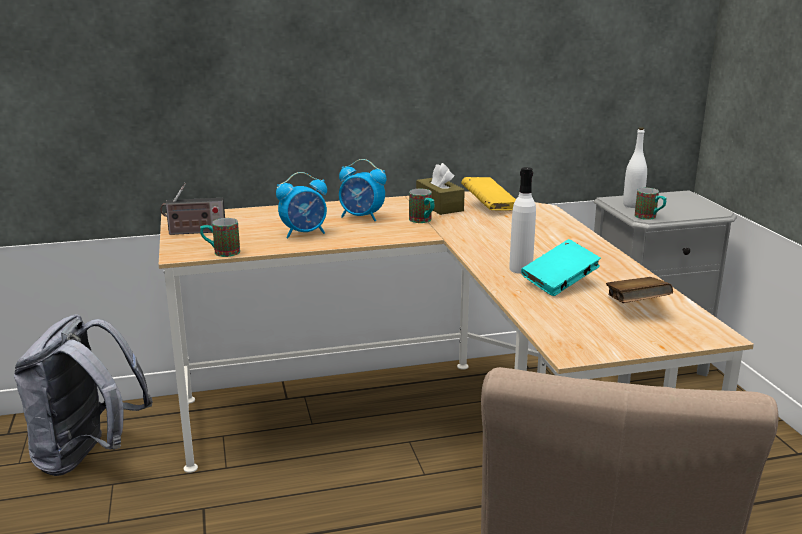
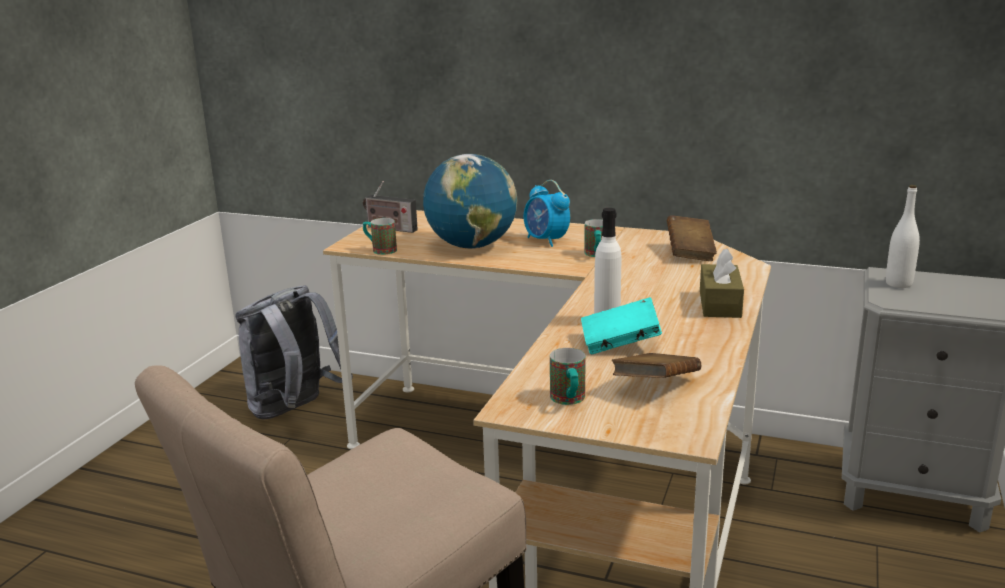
camera: 35 degrees right, 0 degrees up
alarm clock [276,172,327,238] -> globe [423,154,517,249]
brown tissue box [416,163,465,215] -> brown tissue box moved to [700,248,744,318]
yellow book [461,177,516,211] -> brown book [667,215,717,261]
mug [635,188,667,220] -> mug moved to [550,348,585,405]

